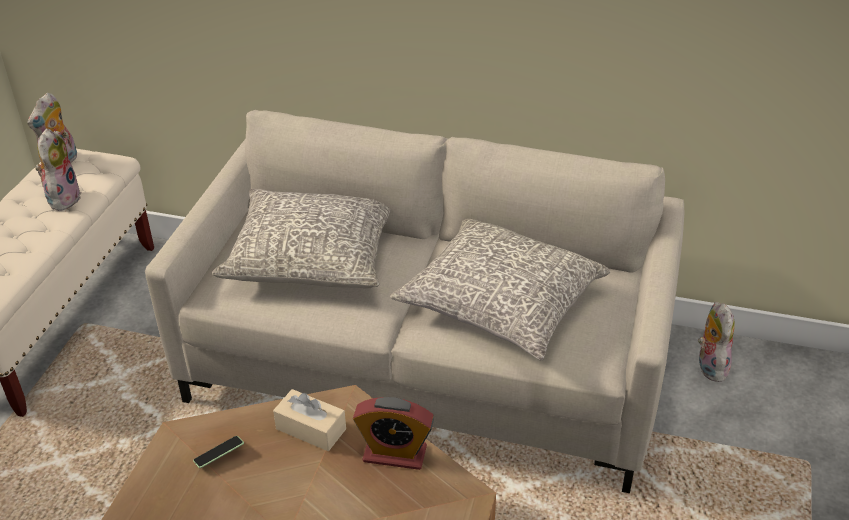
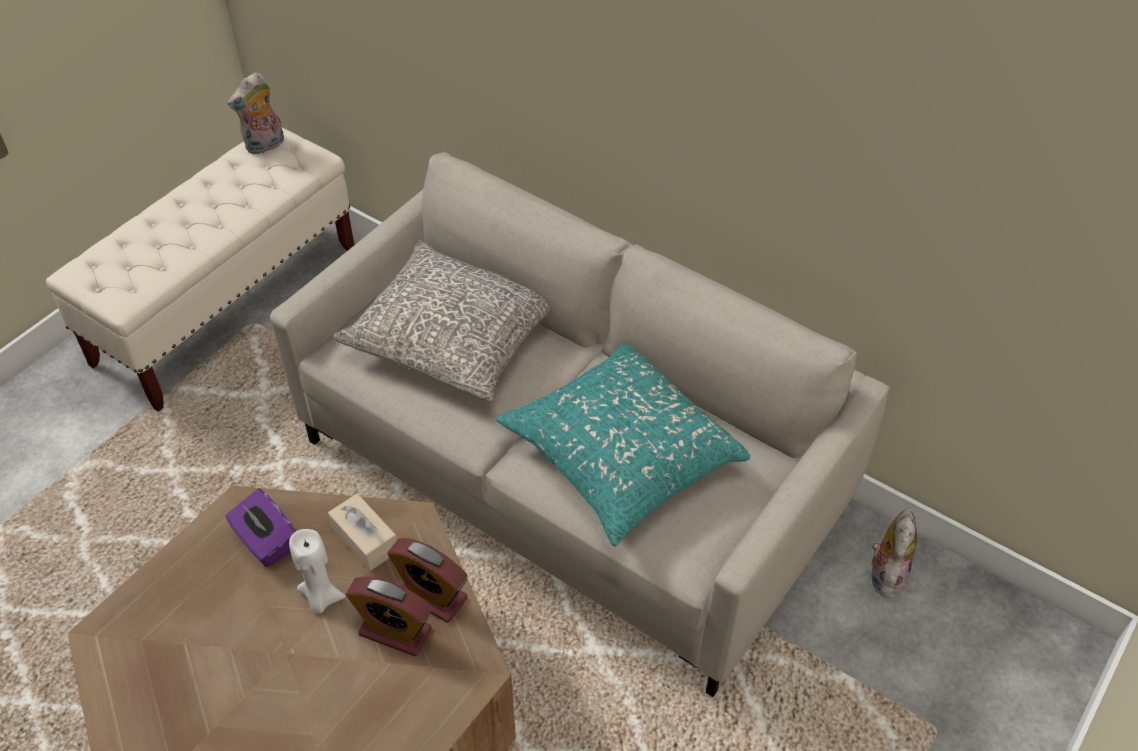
camera: 20 degrees right, 10 degrees up
plush toy [35,128,82,211] -> none
phone [193,436,244,468] -> purple tissue box [226,489,296,567]
grey pillow [390,219,610,360] -> turquoise pillow [496,344,750,546]
none -> white candle [289,529,346,613]
none -> alarm clock [346,577,432,656]

